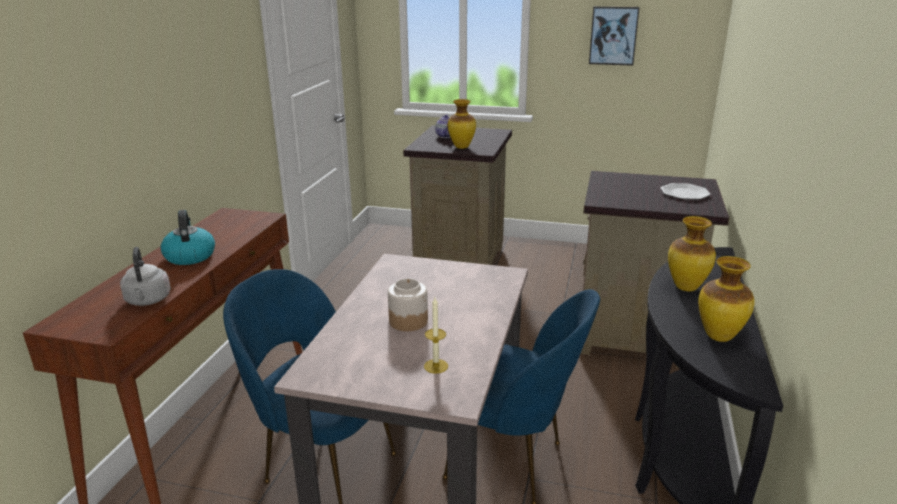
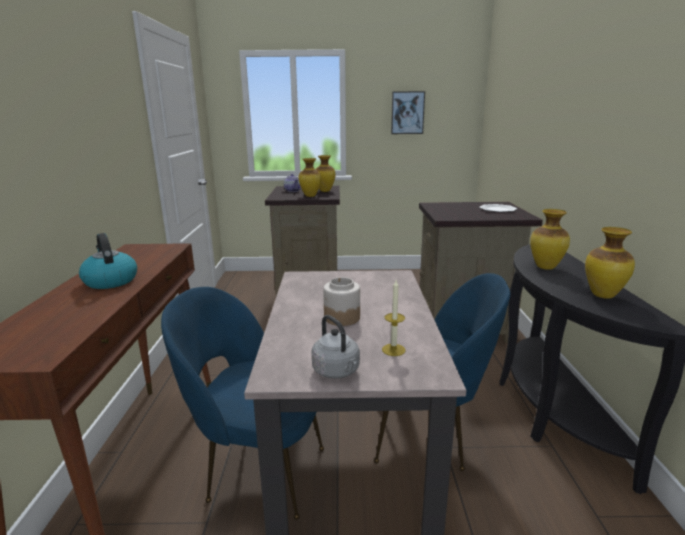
camera: 15 degrees left, 5 degrees down
grey kettle [120,247,171,306] -> grey kettle moved to [311,315,360,379]
none -> vase [316,155,335,192]

